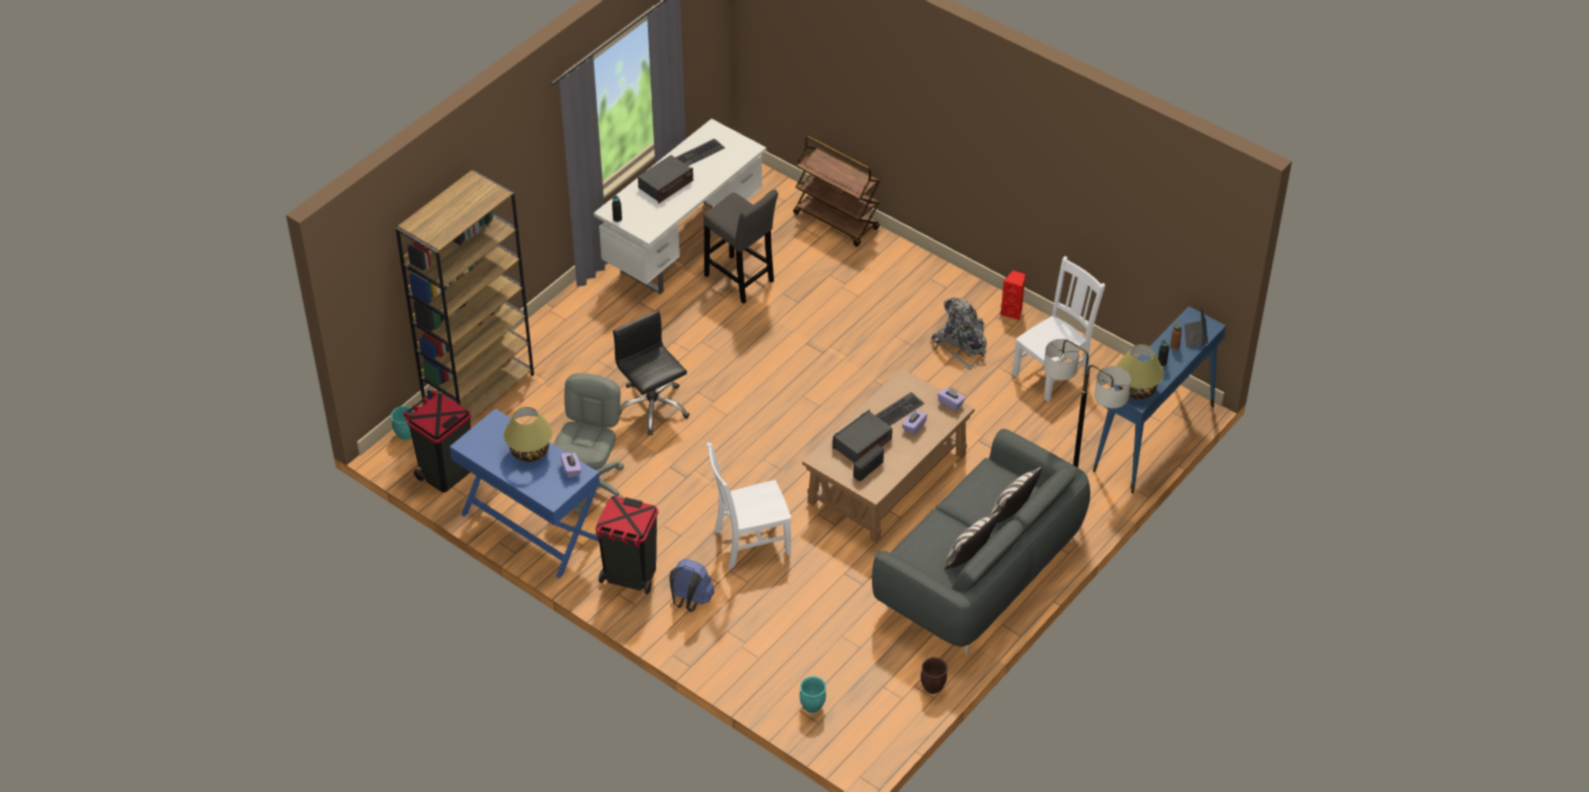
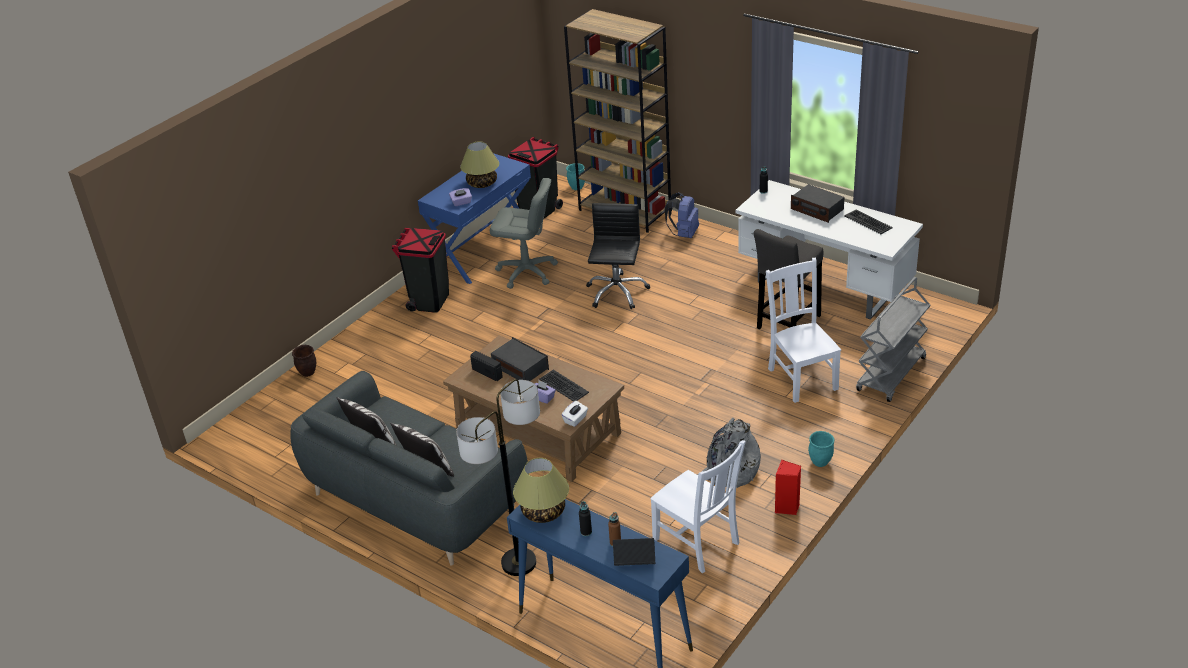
camera: 90 degrees right, 10 degrees down
black office chair [613,310,690,436] -> black office chair turned 45 degrees counterclockwise [586,203,650,309]
blue backpack [669,559,714,612] -> blue backpack moved to [665,192,699,238]
white chair [707,443,791,569] -> white chair moved to [766,258,841,403]
brown cart [793,136,880,247] -> grey cart [856,277,930,402]
turquoise planter [800,676,826,713] -> turquoise planter moved to [808,431,835,467]
brown planter [921,657,947,694] -> brown planter moved to [292,345,317,377]
purple tissue box [938,387,965,411] -> white tissue box [562,401,588,427]

